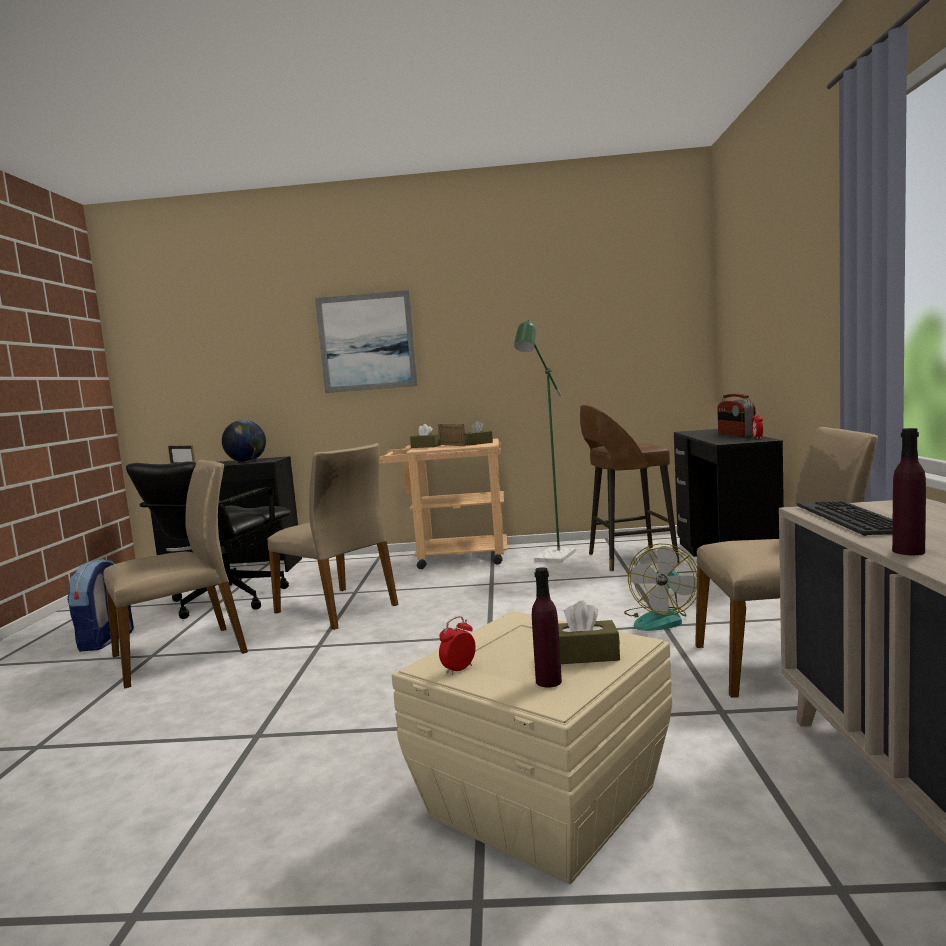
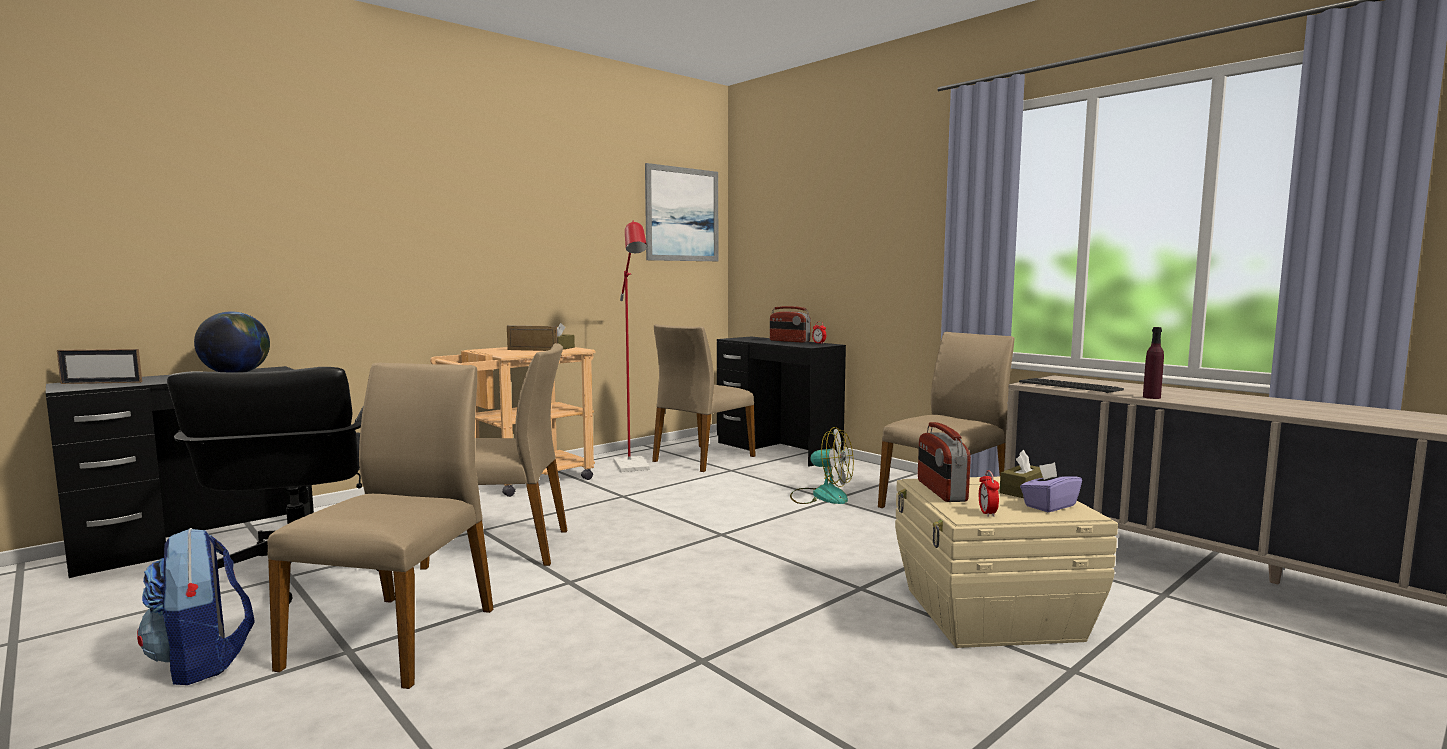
camera: 45 degrees left, 0 degrees up
picture [315,290,418,393] -> picture moved to [645,163,718,261]
brown tissue box [410,424,441,448] -> none
green floor lamp [514,320,576,563] -> red floor lamp [613,221,650,472]
purple bottle [532,567,562,688] -> purple tissue box [1020,462,1082,512]
brown stool [580,405,680,571] -> beige chair [652,324,756,472]
fan [624,543,697,631] -> fan turned 45 degrees counterclockwise [790,427,854,504]
none -> radio [918,422,971,502]

